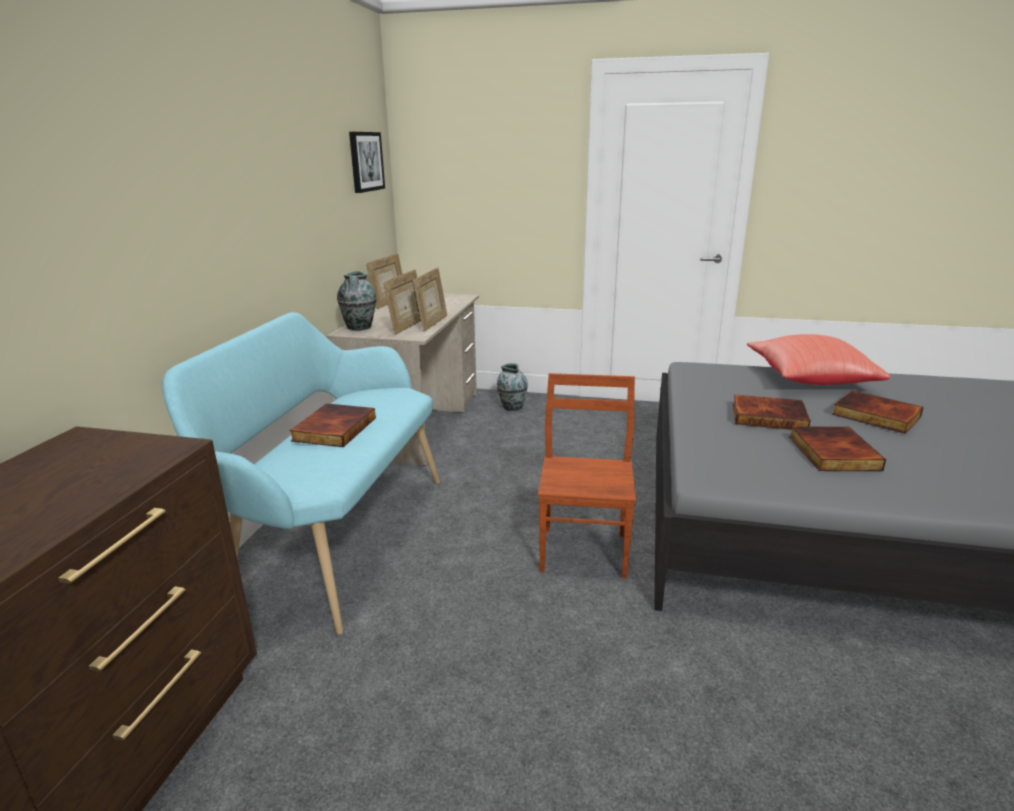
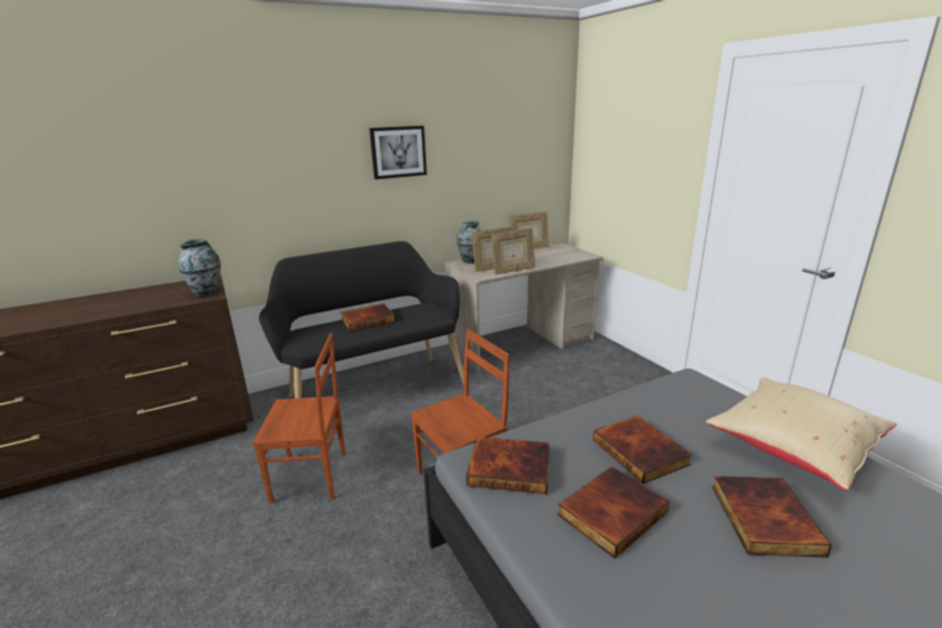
camera: 50 degrees right, 0 degrees up
turquoise bench [162,312,440,635] -> black bench [259,241,464,398]
picture [349,132,385,193] -> picture moved to [369,126,427,179]
vase [497,363,528,411] -> vase moved to [178,239,221,297]
red pillow [747,334,890,385] -> beige pillow [706,377,897,491]
none -> brown chair [253,333,345,504]
none -> book [466,437,550,494]

